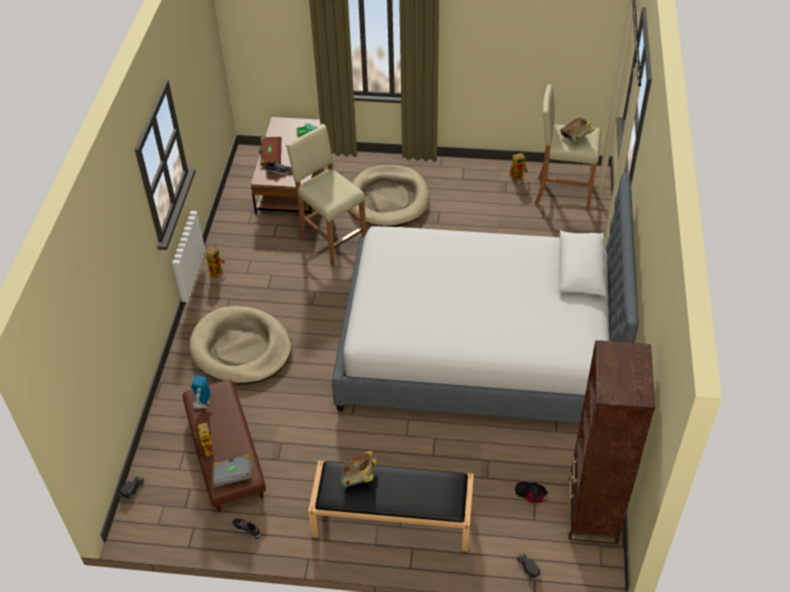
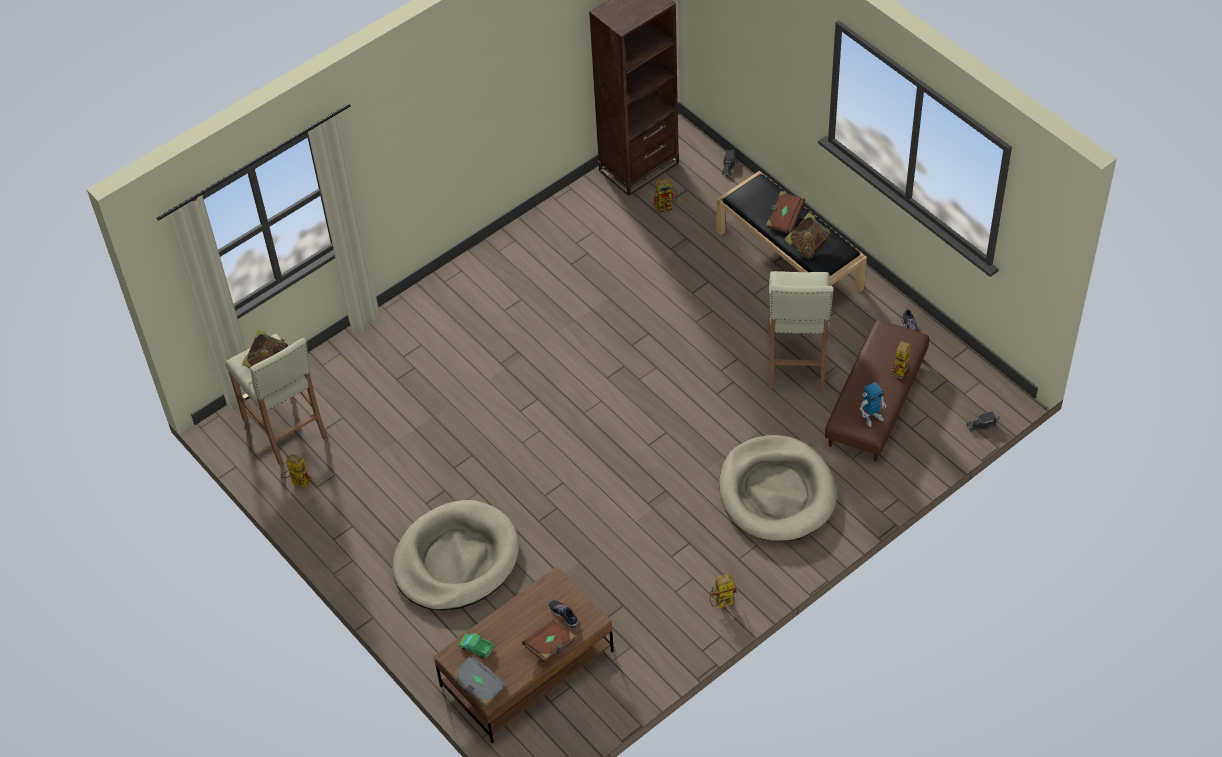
camera: 135 degrees left, 5 degrees up
grey book [213,454,252,487] -> grey book moved to [452,653,506,707]
beige stool [286,125,366,267] -> beige stool moved to [768,271,833,389]
bed [332,173,639,423] -> none
black cap [515,482,548,503] -> toy robot [653,178,677,213]
none -> brown book [766,191,806,233]

